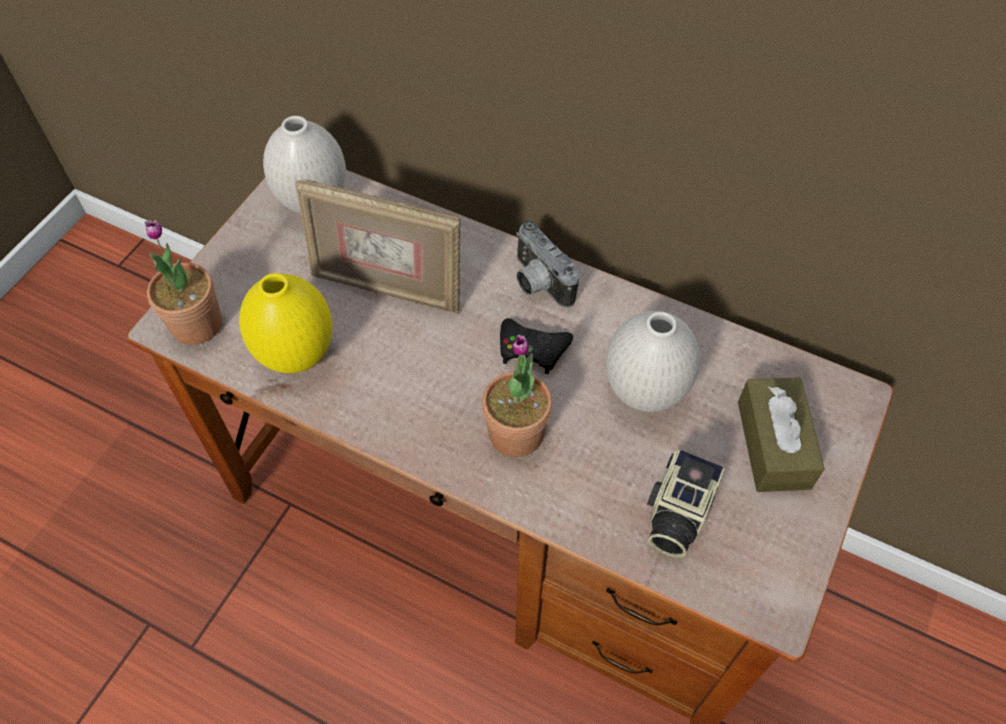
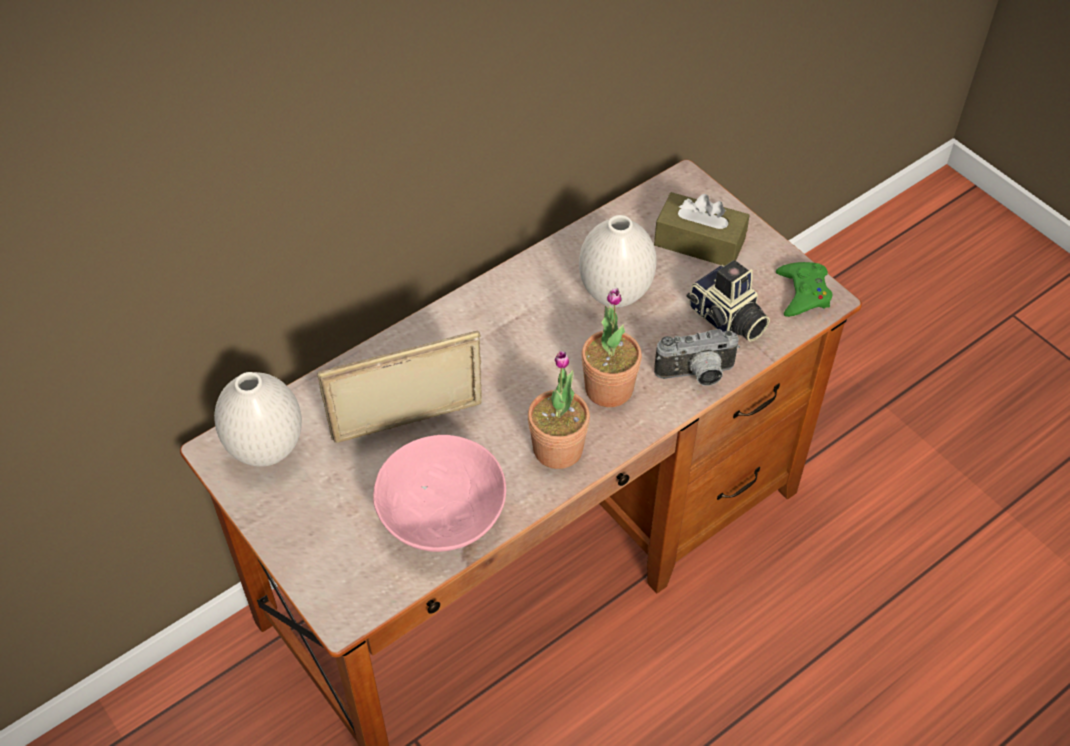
camera: 65 degrees left, 5 degrees down
potted plant [145,220,222,345] -> potted plant moved to [528,350,590,469]
yellow vase [239,273,332,373] -> pink bowl [373,435,506,552]
picture frame [295,178,460,314] -> picture frame turned 150 degrees counterclockwise [317,331,482,443]
black game controller [500,318,573,374] -> none
camera [516,221,579,308] -> camera moved to [654,329,740,386]
none -> green game controller [776,262,832,317]

